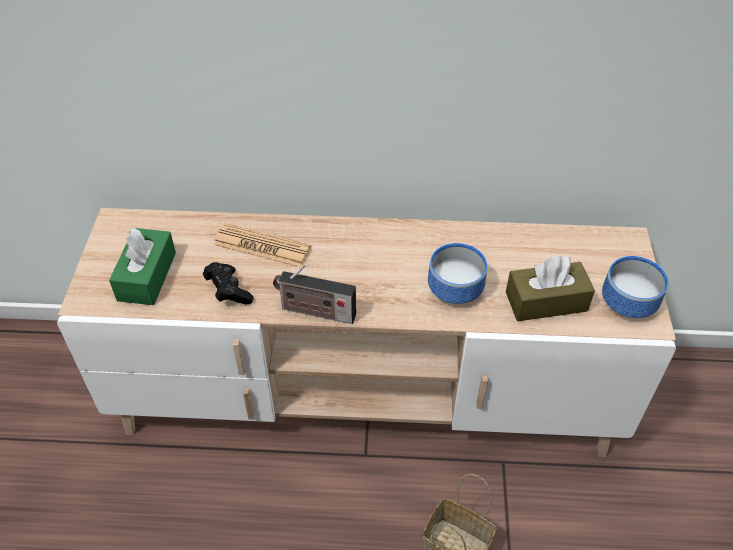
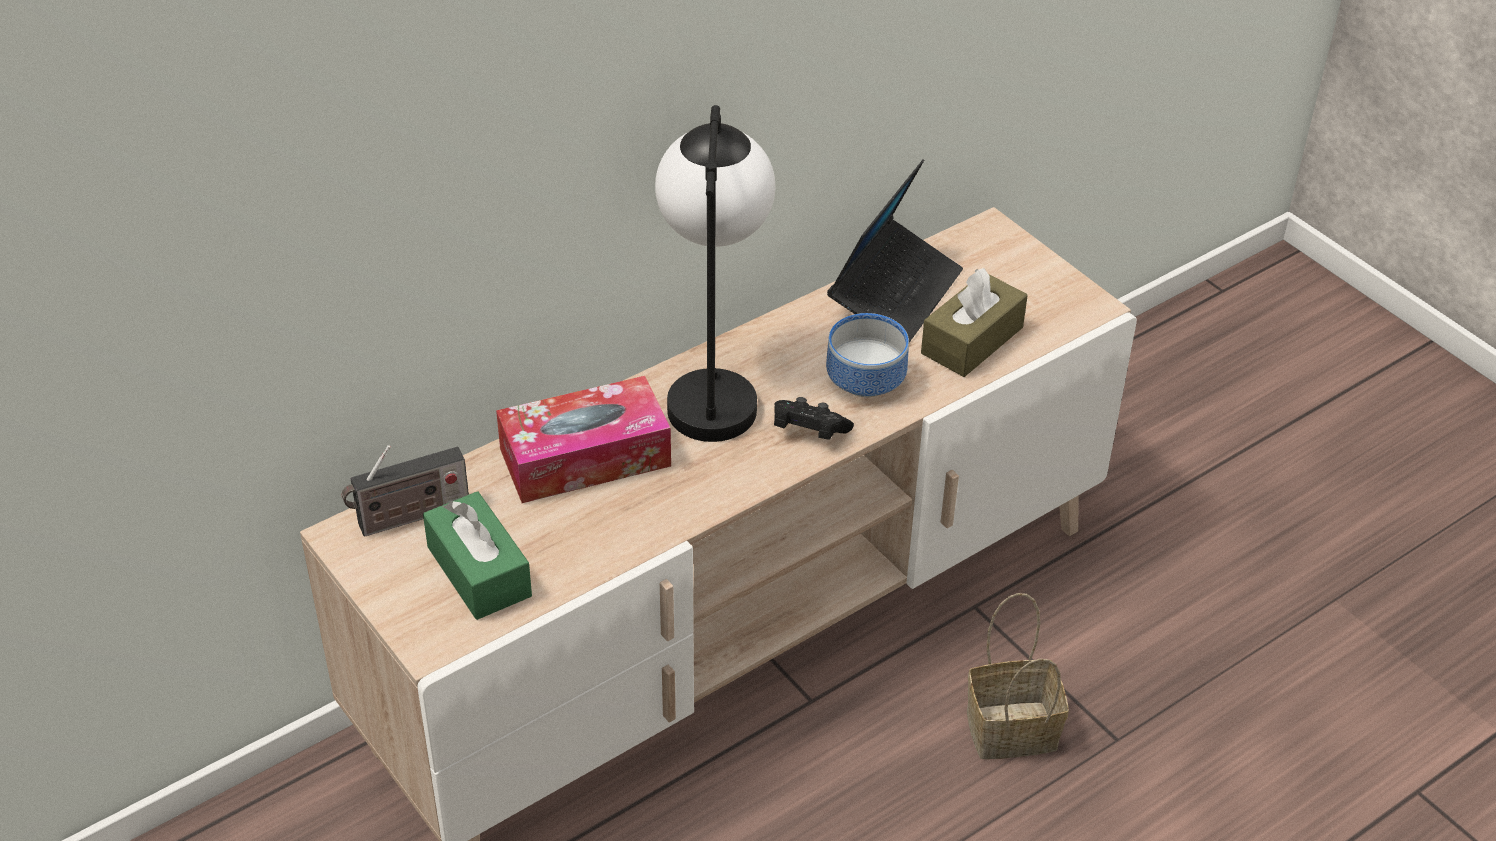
camera: 40 degrees left, 5 degrees down
black game controller [203,262,254,304] -> black game controller moved to [774,397,854,440]
newspaper [213,223,311,268] -> tissue box [496,376,671,503]
radio [273,264,356,324] -> radio moved to [342,445,469,537]
bowl [602,256,668,318] -> none
none -> table lamp [655,105,775,442]
none -> laptop [827,159,963,343]

